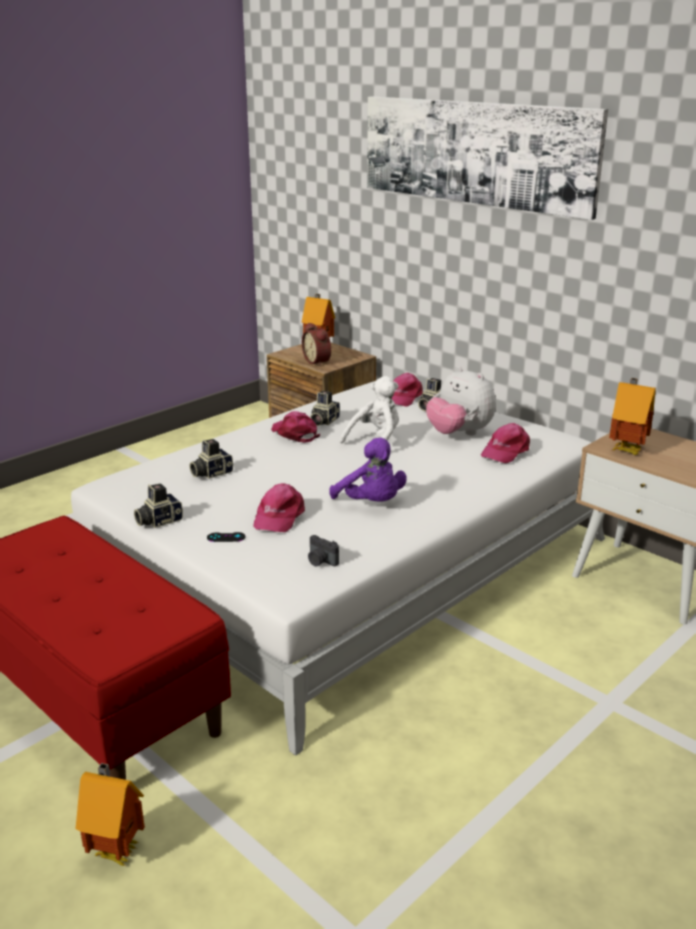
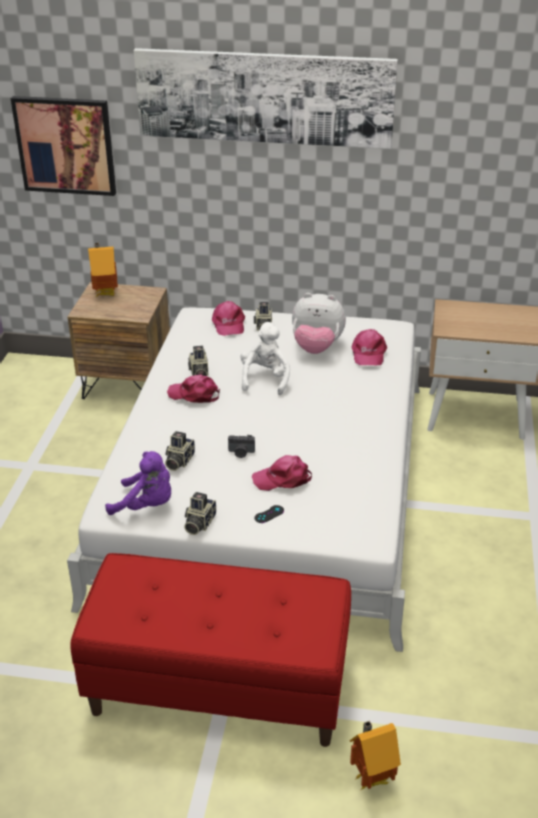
camera: 35 degrees left, 10 degrees up
pink cap [253,483,305,532] -> pink cap turned 105 degrees clockwise [252,455,312,491]
alarm clock [302,323,331,366] -> none
camera [308,535,339,567] -> camera moved to [228,435,255,458]
purple plush toy [329,438,407,502] -> purple plush toy moved to [105,451,171,515]
toy house [609,378,656,455] -> none
none -> picture [11,96,116,196]

